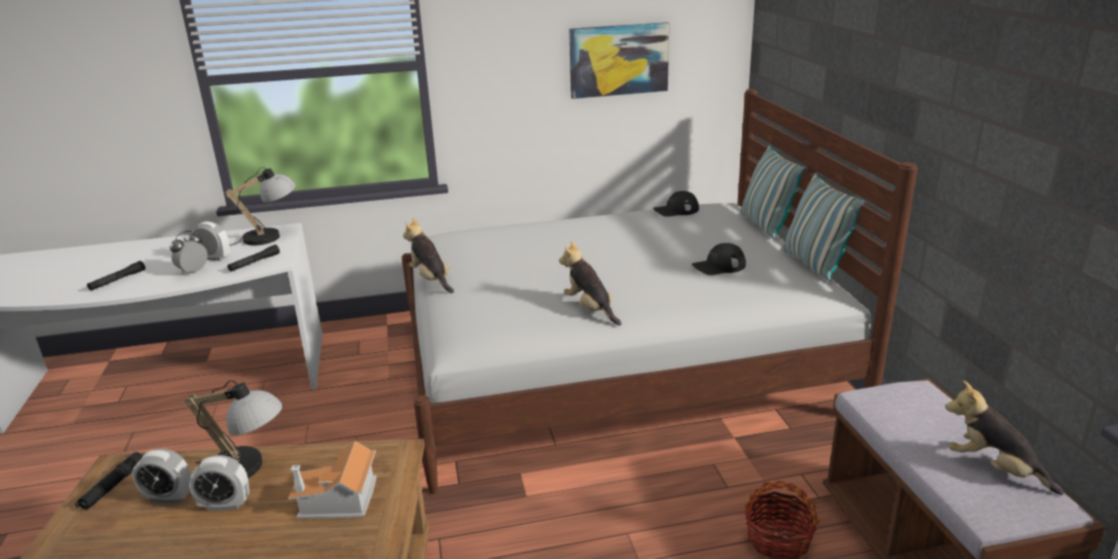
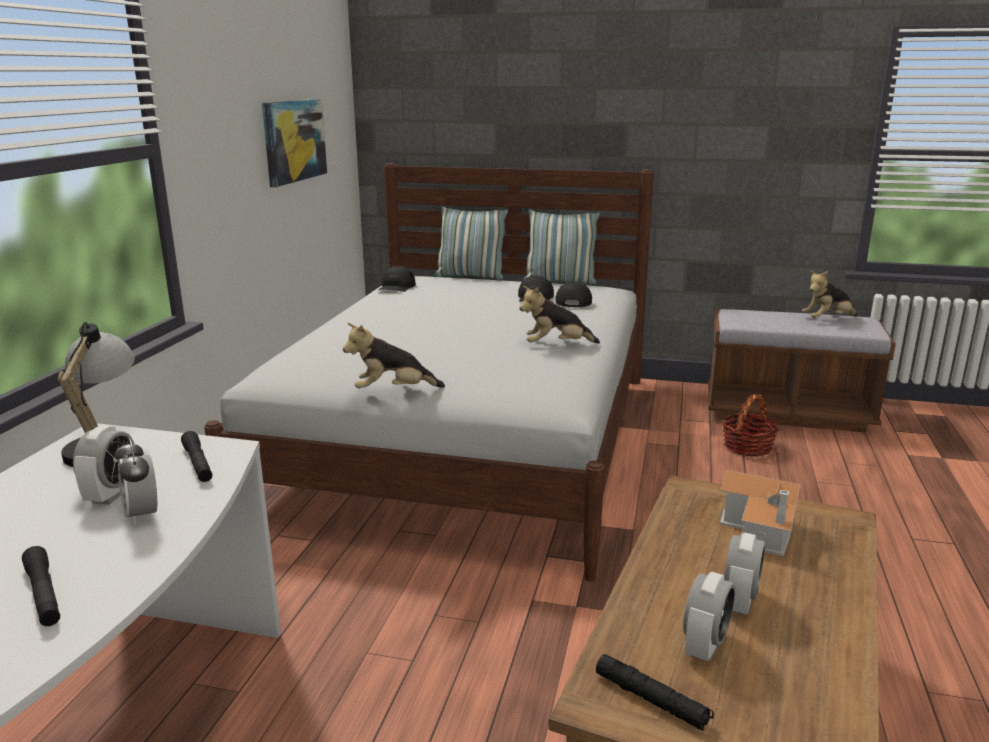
camera: 65 degrees left, 5 degrees down
table lamp [184,380,283,478] -> none
alarm clock [192,222,230,261] -> alarm clock turned 150 degrees clockwise [73,425,134,505]
none -> black cap [555,282,592,307]

